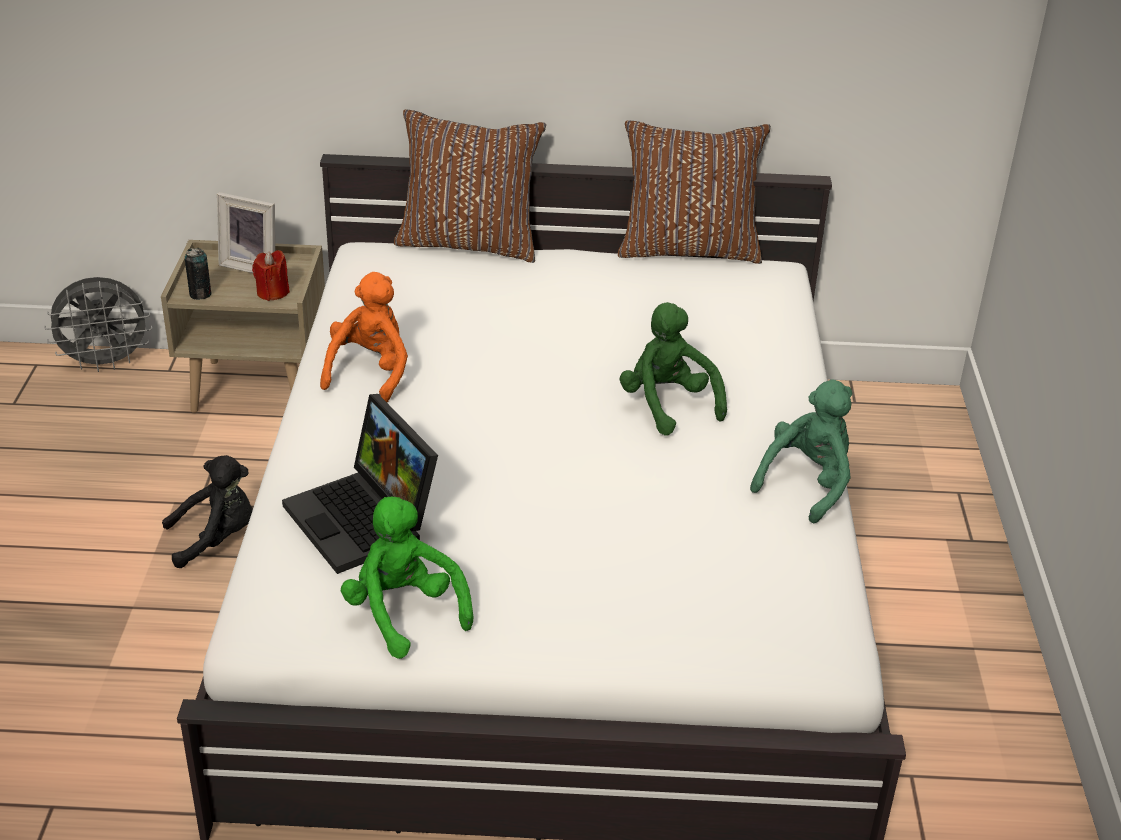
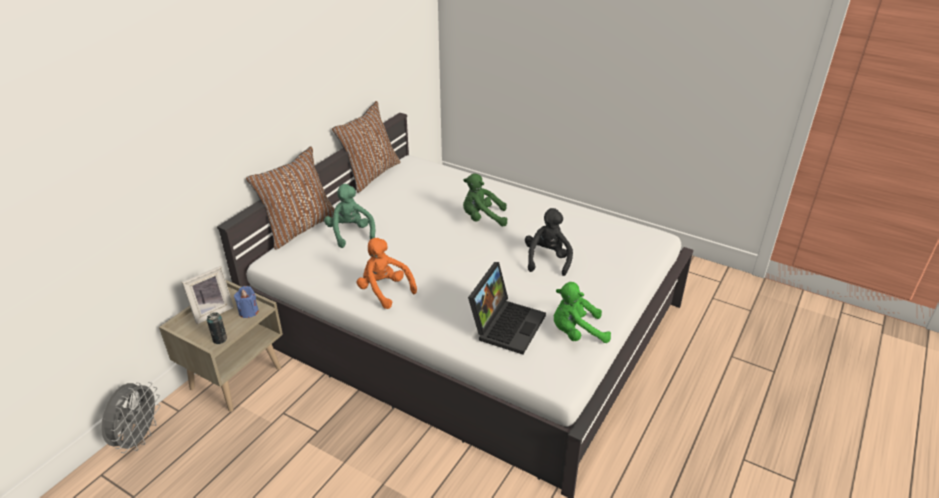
camera: 60 degrees left, 0 degrees up
black plush toy [162,455,253,568] -> black plush toy moved to [525,208,573,276]
red candle [252,250,290,301] -> blue candle [234,286,259,318]
laptop [282,394,438,574] -> laptop turned 60 degrees counterclockwise [468,262,546,354]
green plush toy [750,380,852,524] -> green plush toy moved to [324,184,375,248]

